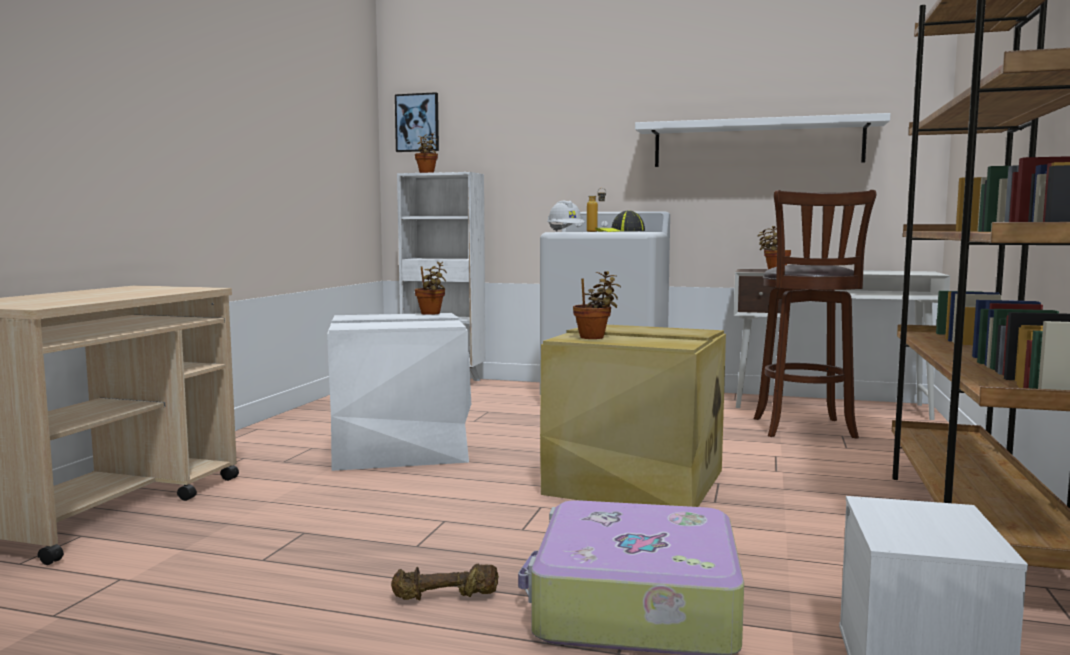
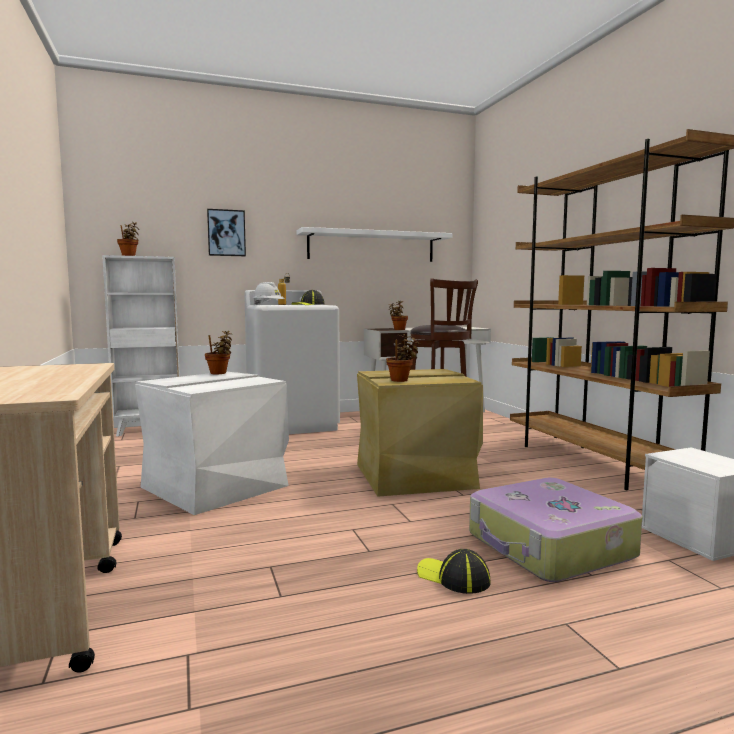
camera: 35 degrees left, 0 degrees up
brown dumbbell [391,564,499,600] -> cap [417,549,491,594]
picture [395,92,439,152] -> picture moved to [207,209,246,256]

